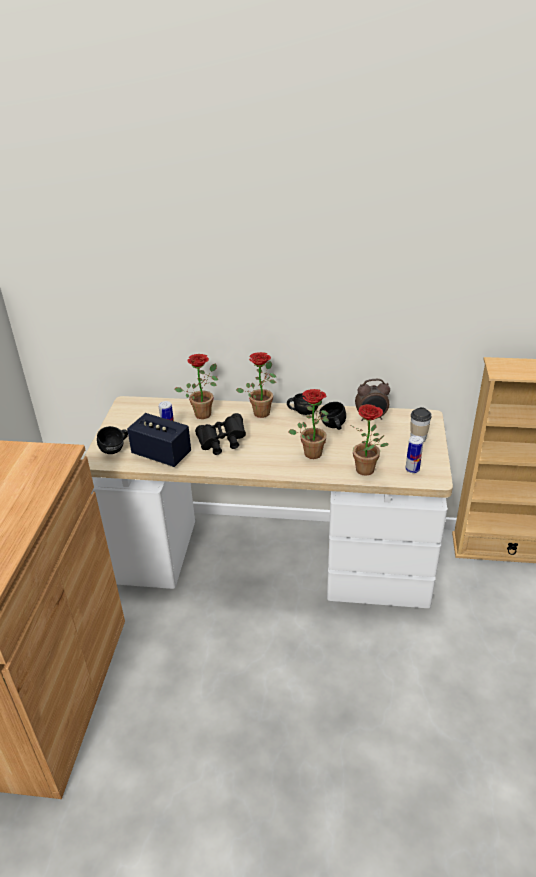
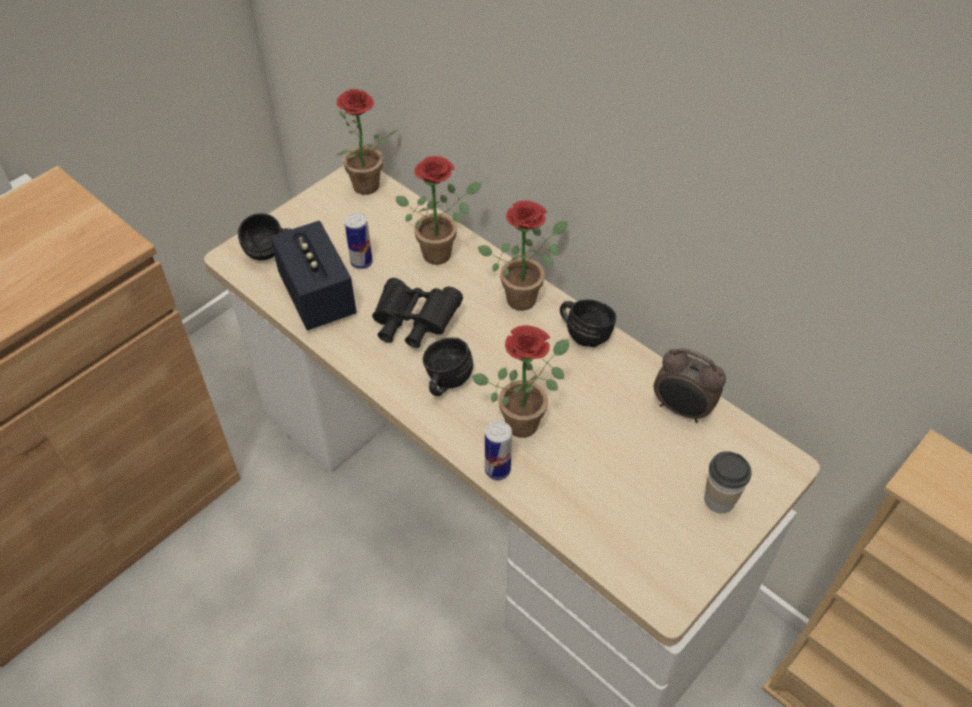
camera: 35 degrees right, 15 degrees up
black mug [319,402,346,430] -> black mug moved to [423,337,473,396]
potted plant [351,404,388,476] -> potted plant moved to [336,89,398,195]
can [405,436,423,473] -> can moved to [485,421,512,480]

